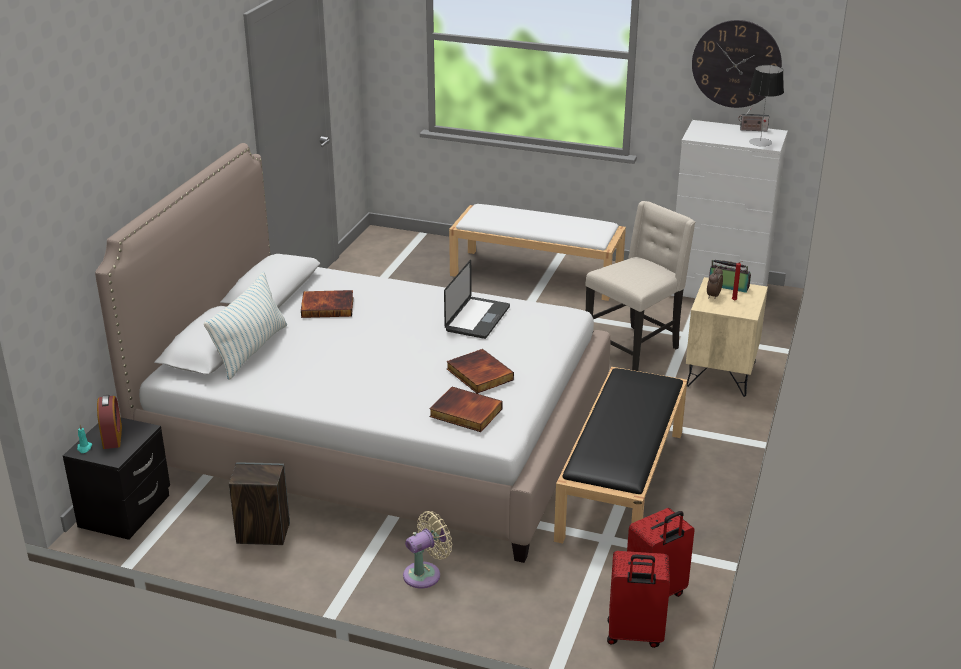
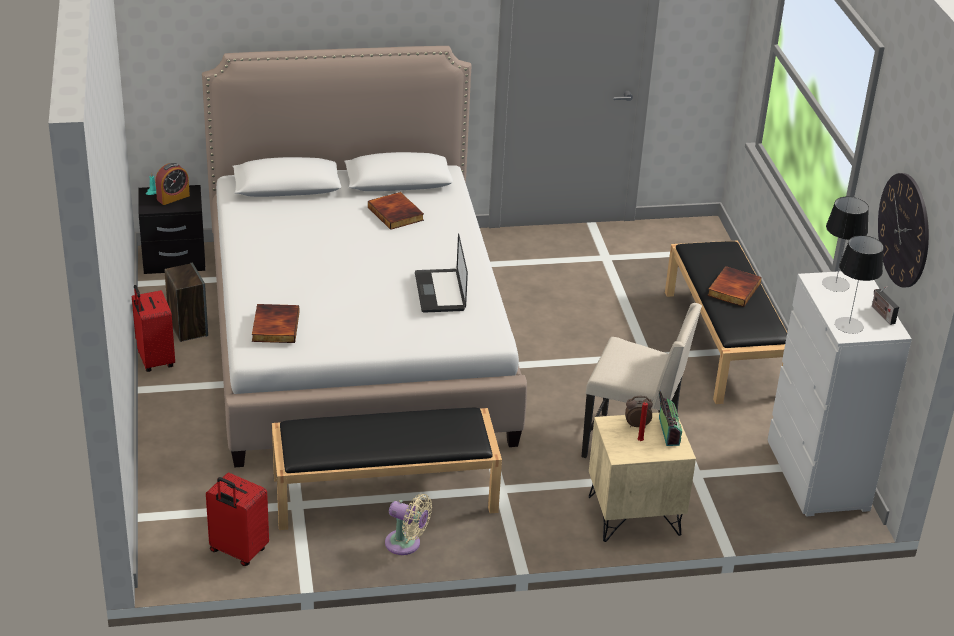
camera: 60 degrees right, 5 degrees up
pillow [204,272,287,380] -> none
beige fan [403,511,452,588] -> beige fan moved to [385,494,432,555]
laptop [444,260,510,339] -> laptop turned 90 degrees clockwise [415,234,468,313]
book [447,349,514,394] -> book moved to [707,266,761,307]
white bench [449,204,626,301] -> black bench [665,240,787,404]
red suitcase [607,551,670,648] -> red suitcase moved to [132,285,175,372]
none -> table lamp [822,197,869,292]

